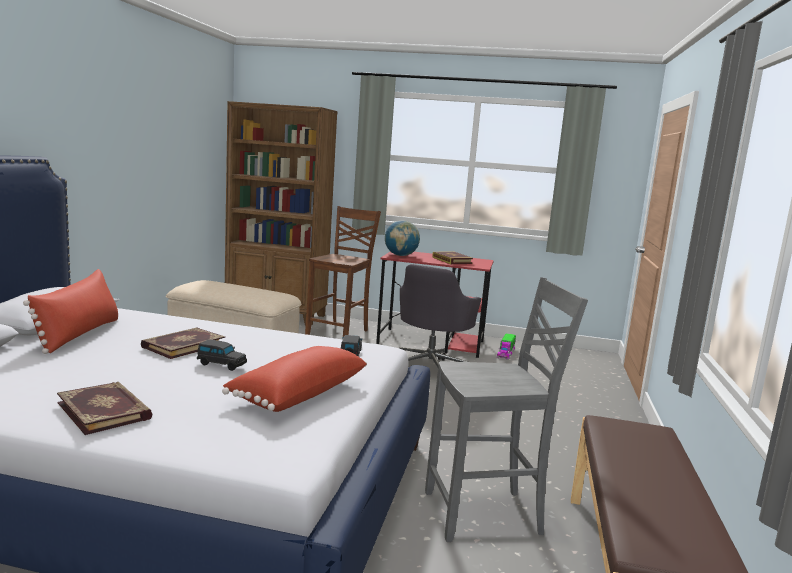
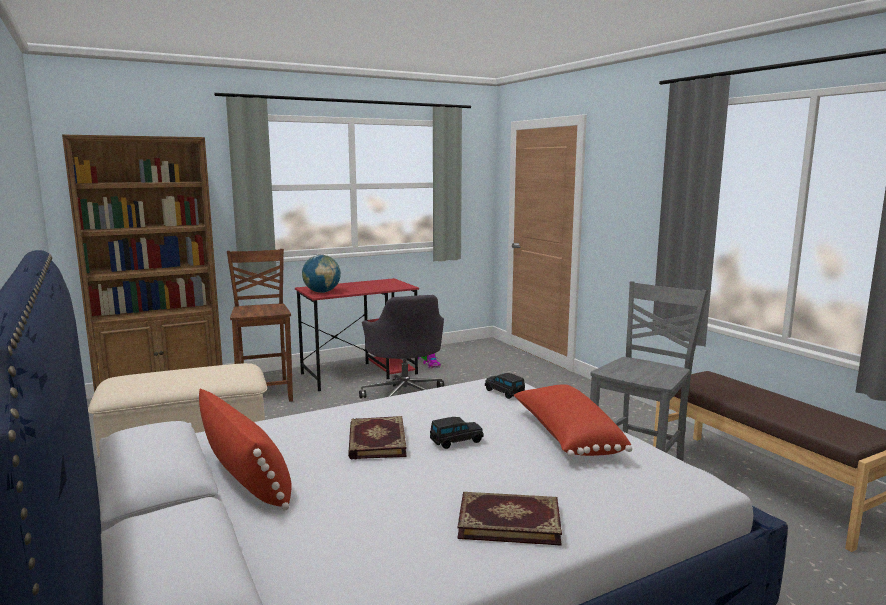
camera: 40 degrees left, 0 degrees up
book [432,252,473,264] -> none

